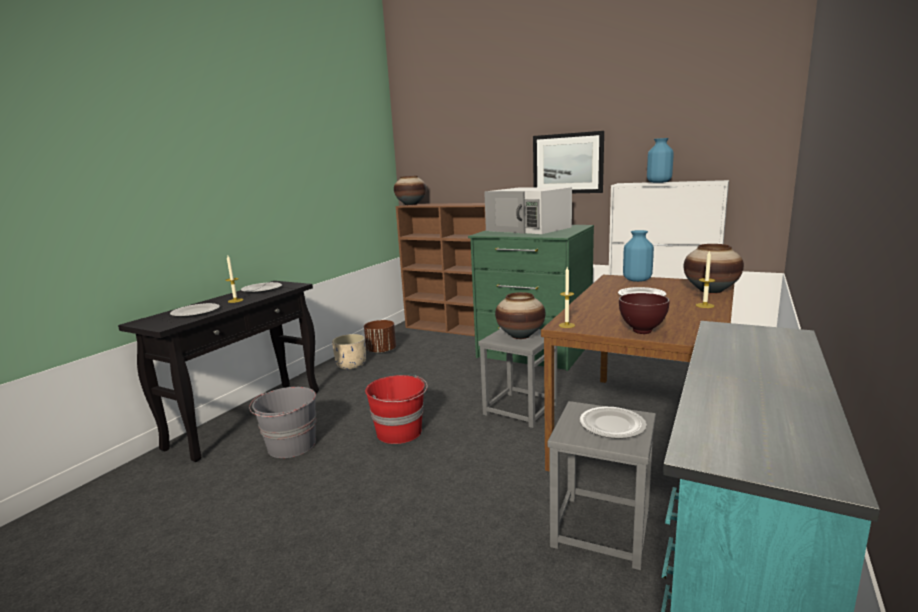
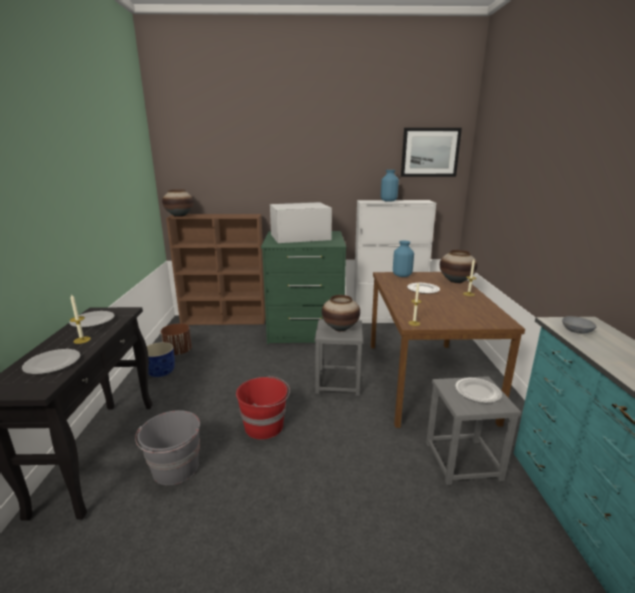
camera: 30 degrees left, 5 degrees up
beige planter [332,334,366,369] -> blue planter [147,342,175,377]
white microwave [484,187,572,234] -> white microwave turned 150 degrees clockwise [270,202,332,243]
picture [533,131,604,193] -> picture moved to [401,128,462,177]
brown bowl [619,293,670,334] -> none
none -> grey bowl [562,316,597,334]

